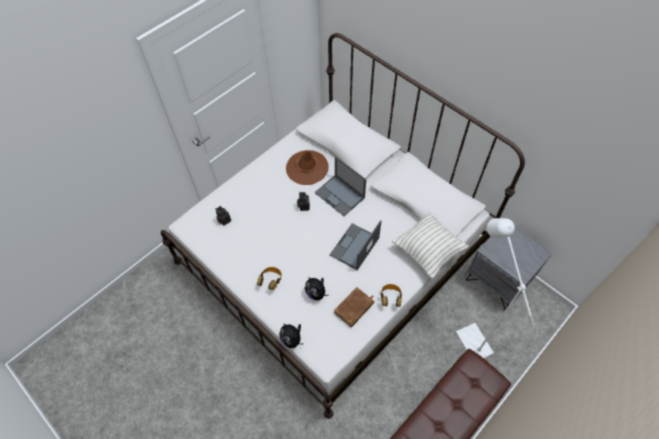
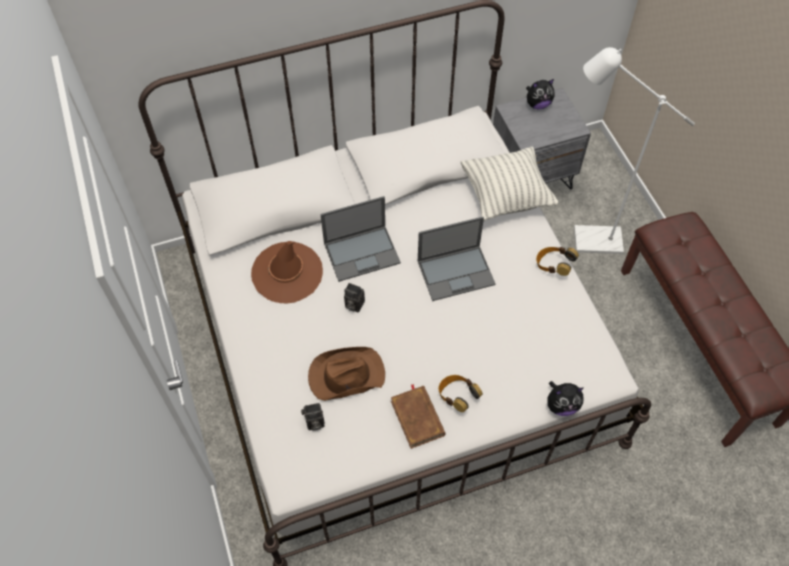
camera: 65 degrees left, 0 degrees up
plush toy [305,277,329,300] -> plush toy moved to [526,79,554,109]
laptop [330,220,381,271] -> laptop turned 75 degrees counterclockwise [417,217,496,301]
brown book [334,287,374,327] -> brown book moved to [391,384,445,449]
none -> brown hat [308,347,385,401]

